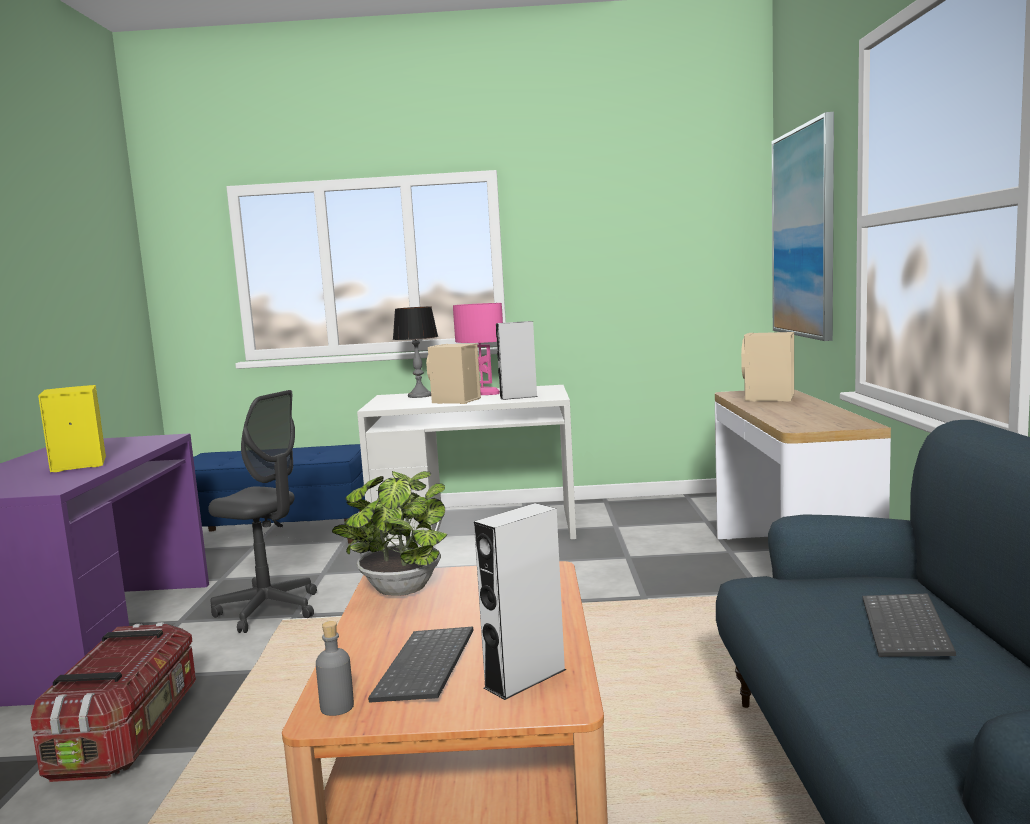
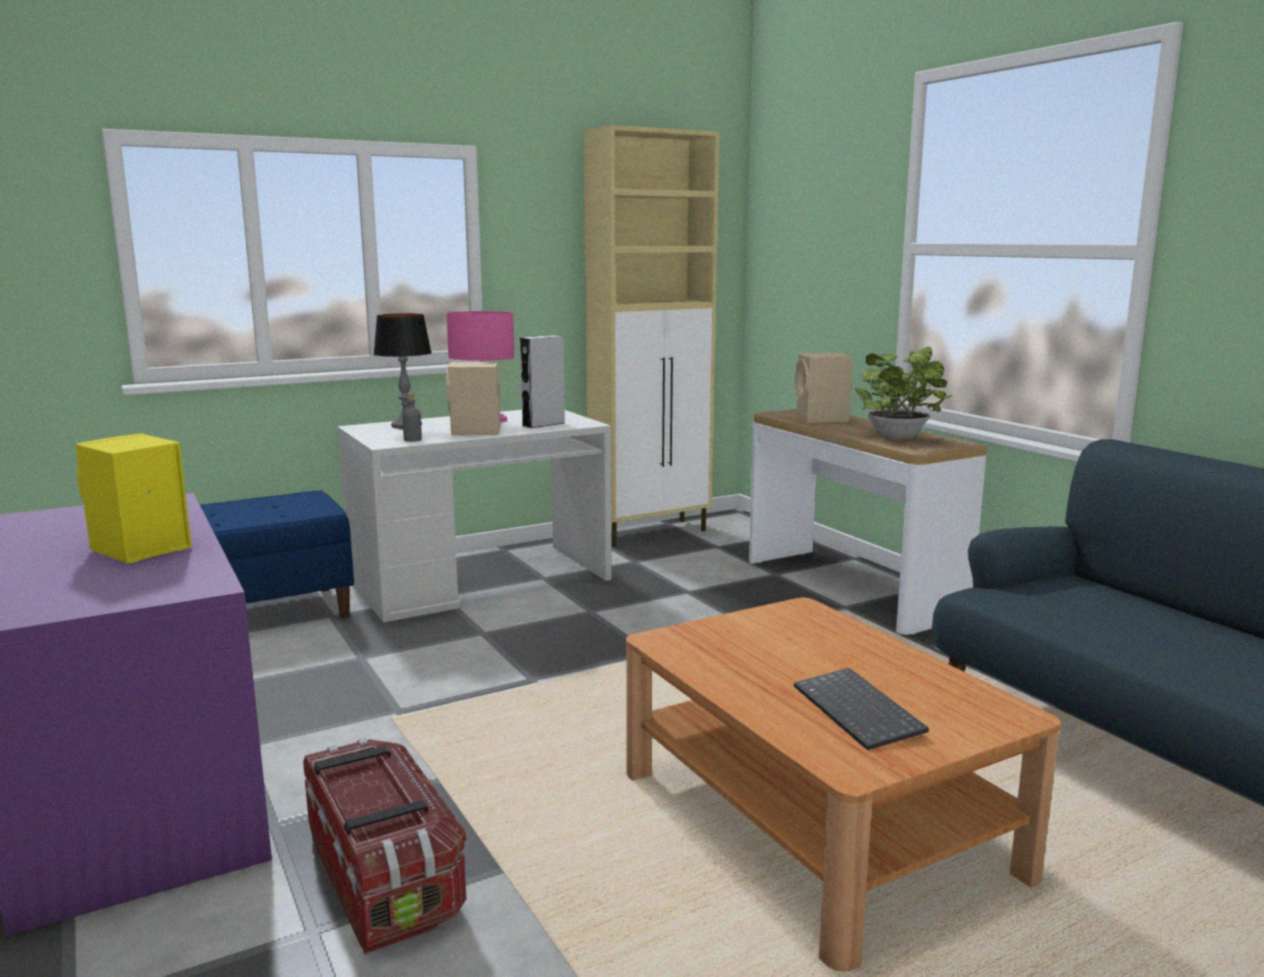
camera: 30 degrees left, 5 degrees up
grey office chair [208,390,317,633] -> none
grey bottle [316,621,354,716] -> grey bottle moved to [403,393,422,442]
potted plant [332,471,447,596] -> potted plant moved to [855,347,953,440]
grey speaker [474,503,567,700] -> none
picture [772,112,834,341] -> none
keyboard [862,593,956,657] -> none
none -> beige cabinet [583,125,719,547]

